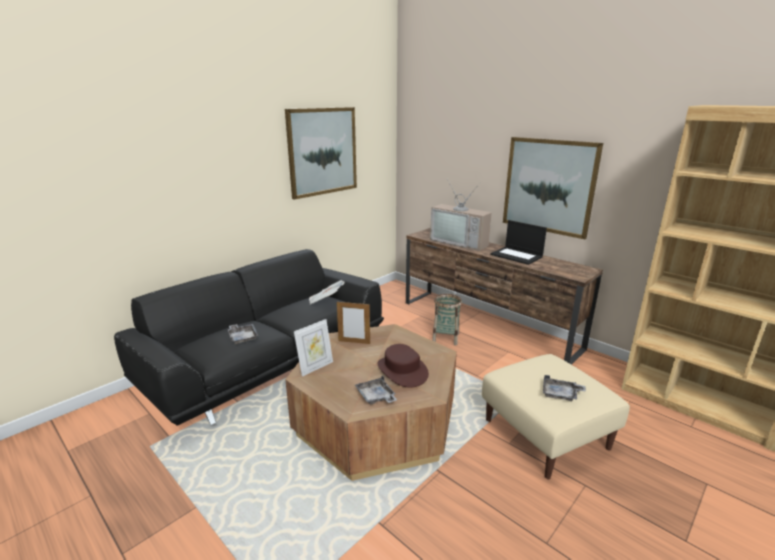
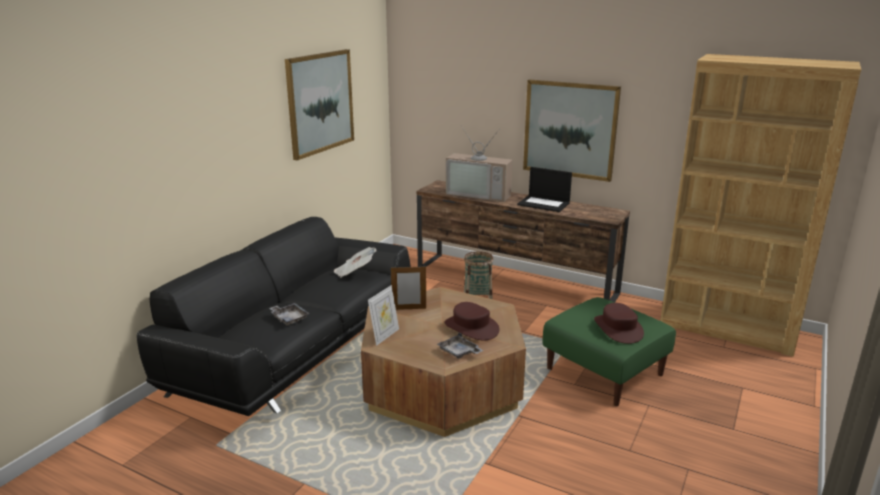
camera: 15 degrees left, 0 degrees up
beige ottoman [482,354,630,479] -> green ottoman [543,297,676,406]
grey tray [543,375,586,401] -> brown hat [594,303,644,344]

